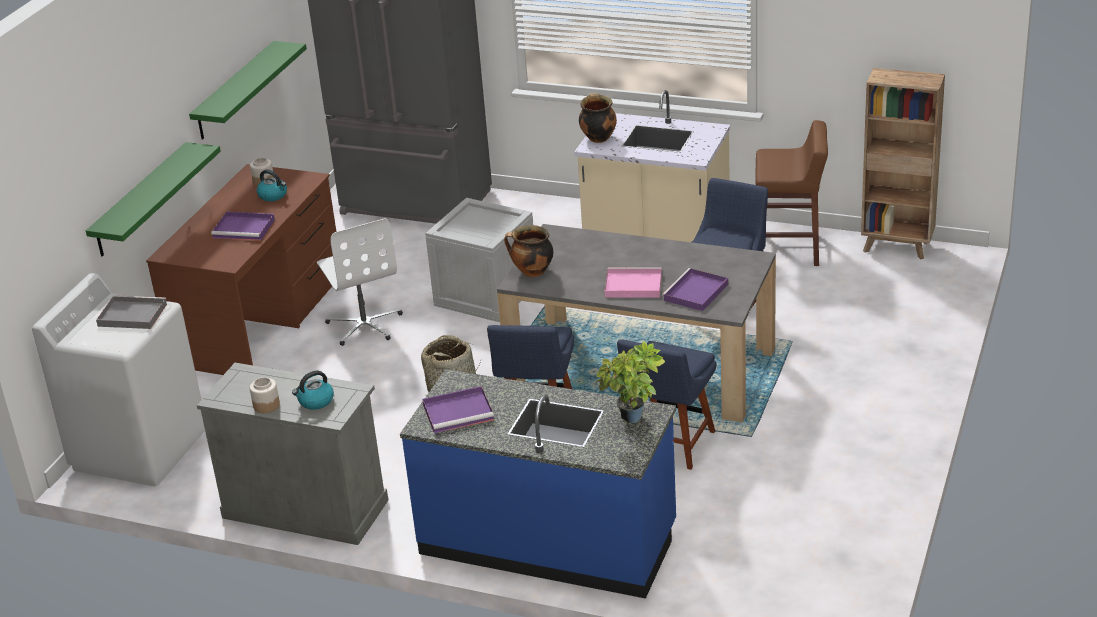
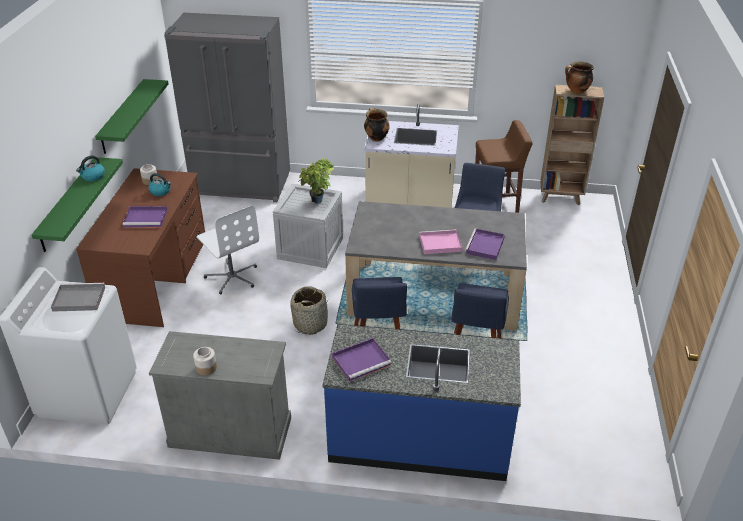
camera: 15 degrees left, 5 degrees up
kettle [292,371,334,410] -> kettle moved to [76,155,105,181]
cooking pot [504,225,553,277] -> cooking pot moved to [565,62,594,94]
potted plant [595,341,665,423] -> potted plant moved to [298,158,334,204]

